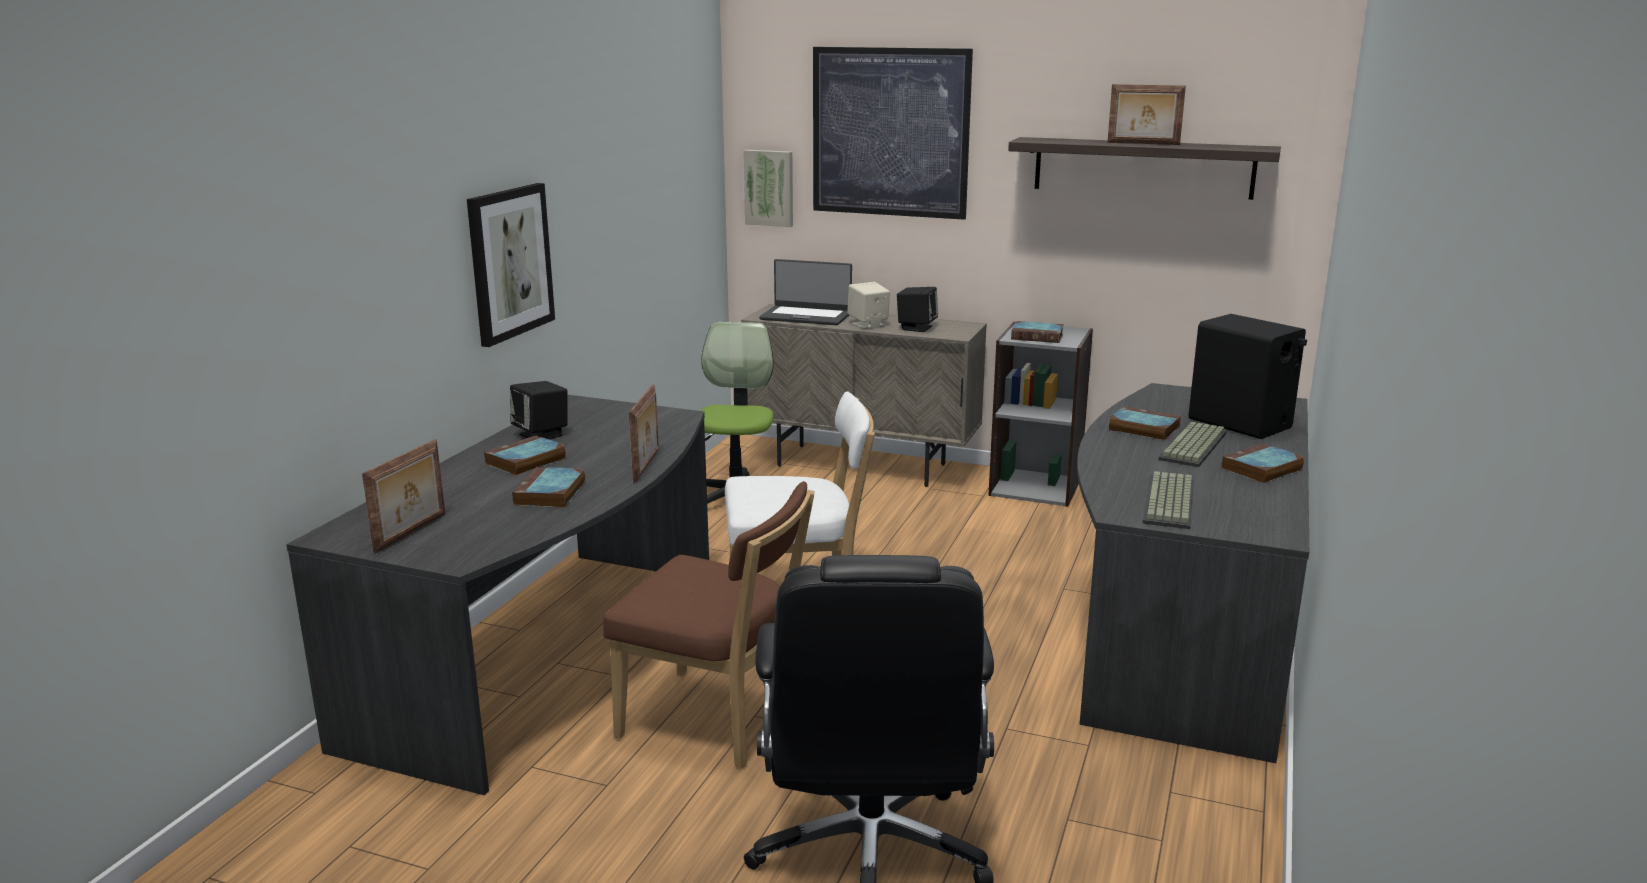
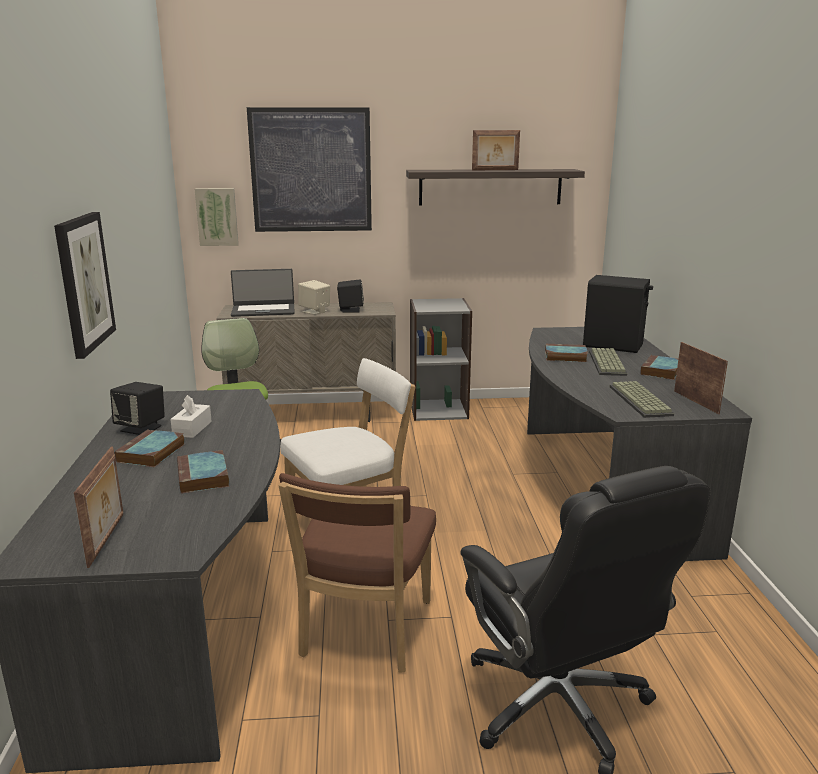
camera: 25 degrees left, 0 degrees up
brown chair [603,481,815,768] -> brown chair turned 105 degrees clockwise [278,473,436,673]
picture frame [629,384,659,483] -> picture frame moved to [674,342,728,414]
book [1011,321,1064,343] -> none
none -> white tissue box [170,395,212,438]

